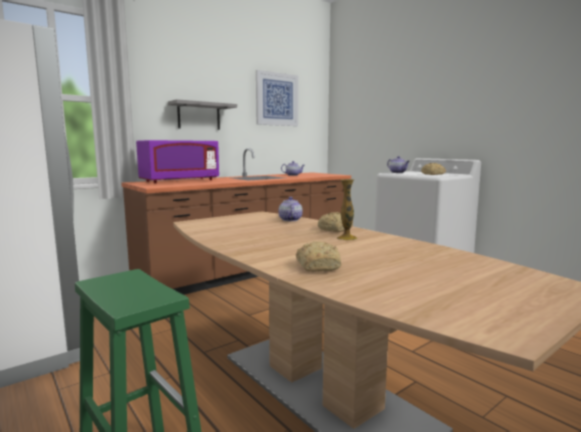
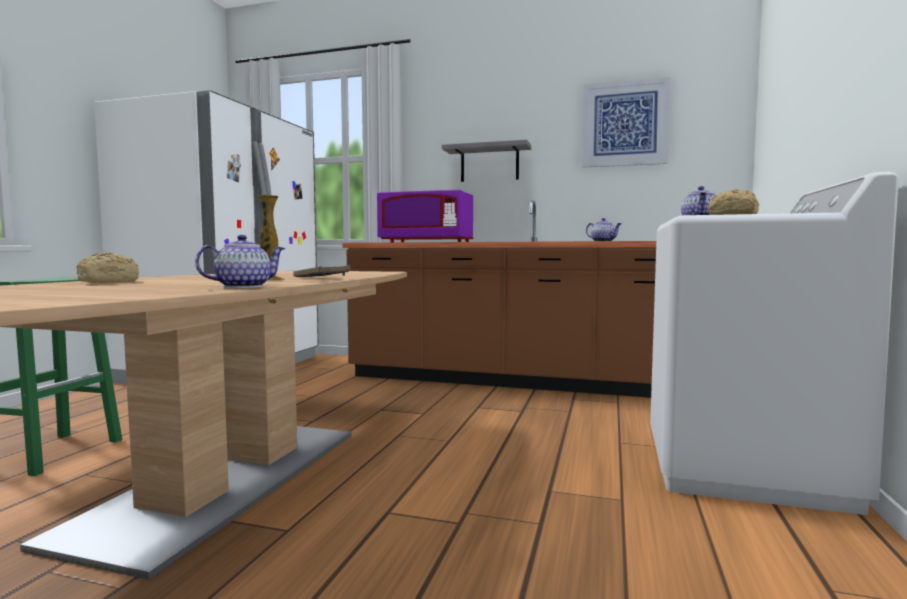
camera: 55 degrees right, 5 degrees down
teapot [278,197,303,221] -> teapot moved to [195,235,286,288]
bread [318,212,353,232] -> brown tray [293,265,351,277]

